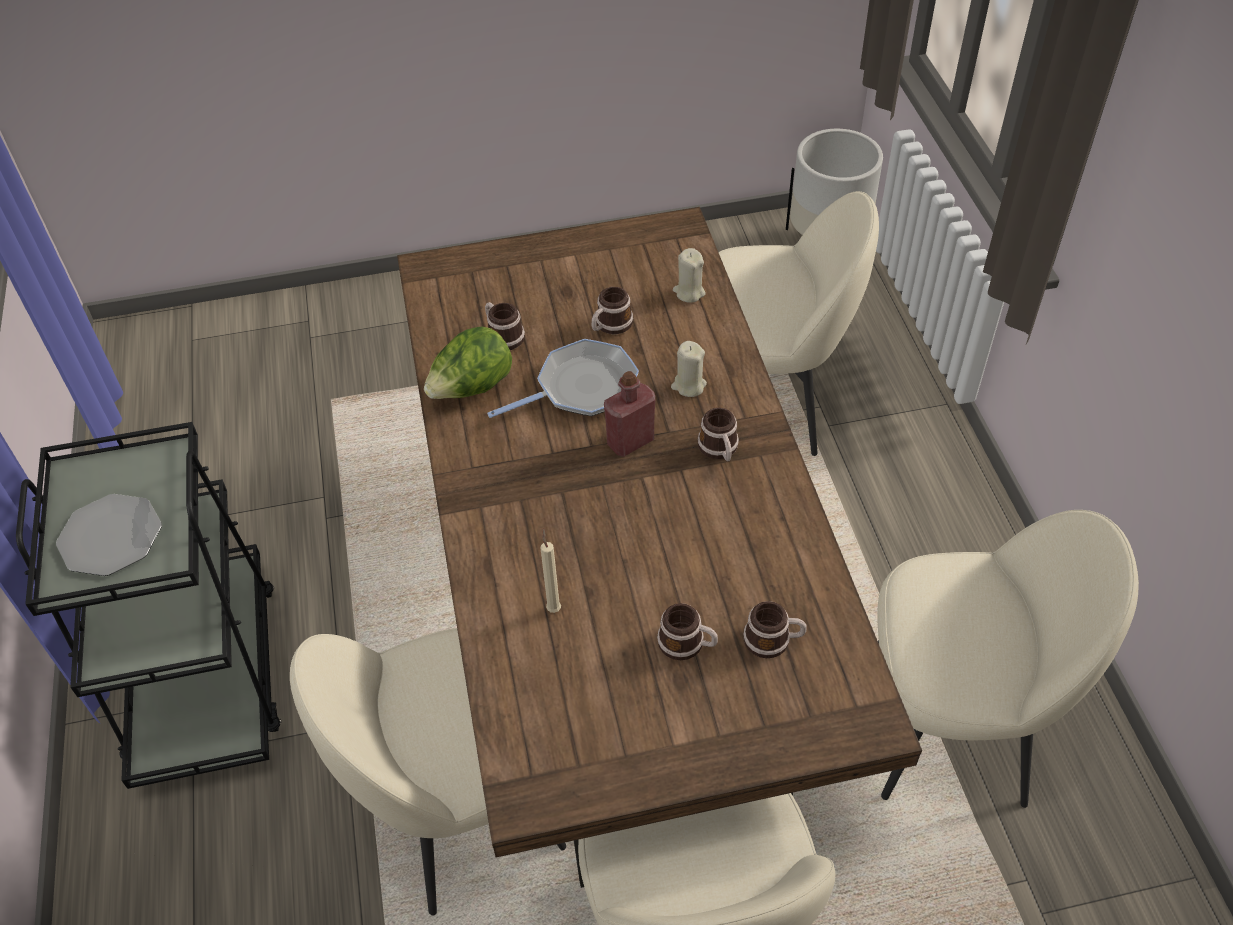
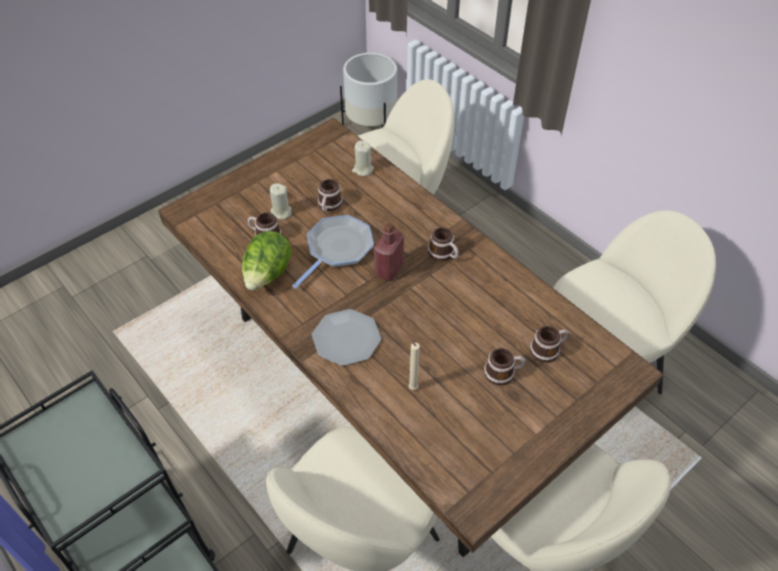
camera: 30 degrees left, 0 degrees up
plate [56,494,162,576] -> plate moved to [312,309,381,366]
beige candle [671,341,707,397] -> beige candle moved to [270,183,292,220]

